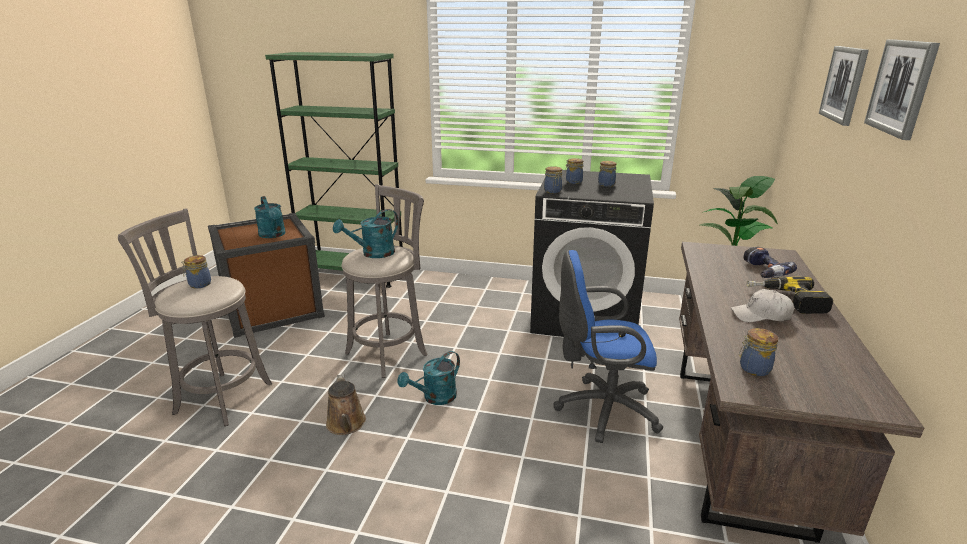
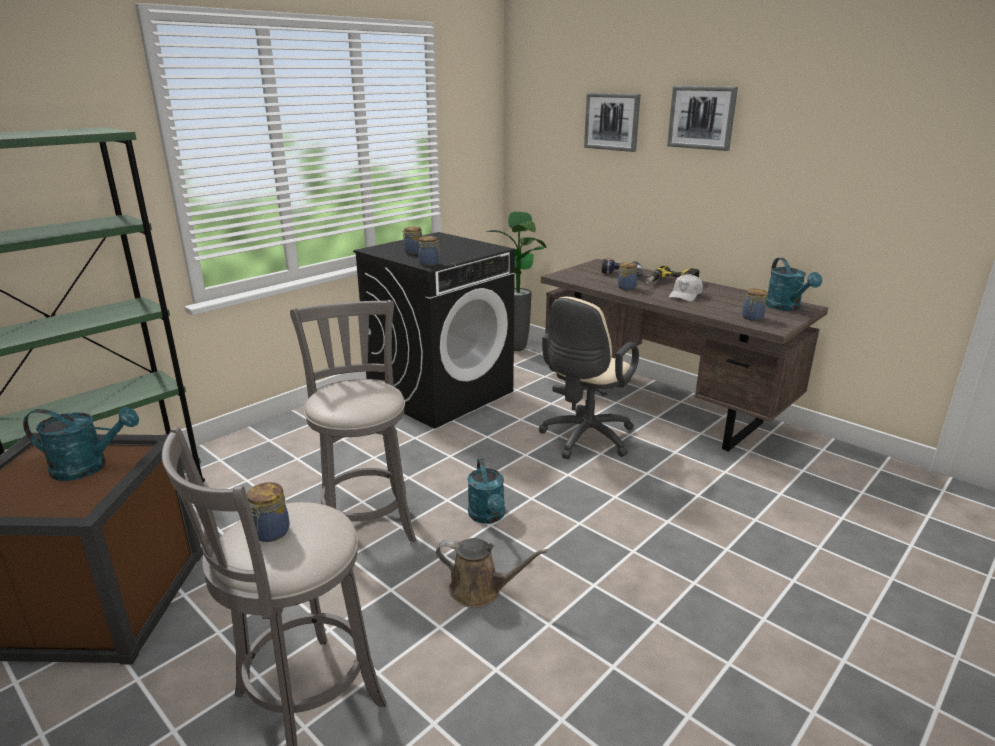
camera: 60 degrees left, 0 degrees up
turquoise watering can [333,209,399,258] -> turquoise watering can moved to [765,258,822,311]
blue office chair [554,250,663,443] -> beige office chair [538,297,639,459]
jar [598,161,617,187] -> jar moved to [617,262,638,290]

